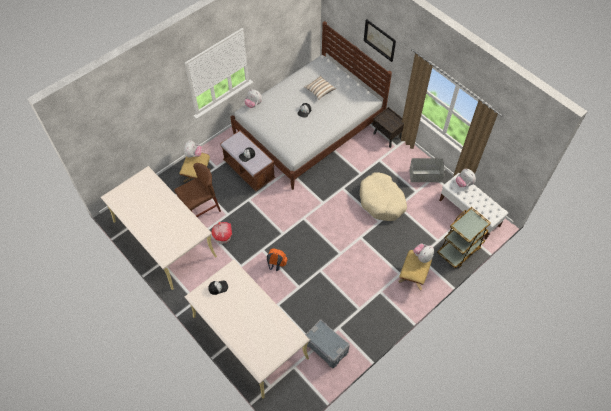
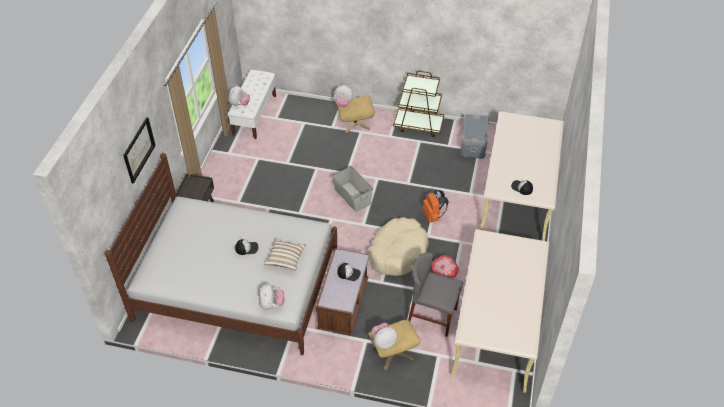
camera: 125 degrees left, 10 degrees down
brown chair [174,163,221,217] -> grey chair [408,252,463,337]
pillow [304,75,336,100] -> pillow moved to [264,238,306,271]
beige dog bed [360,172,407,221] -> beige dog bed moved to [368,217,429,276]
grey storage box [409,158,445,182] -> grey storage box moved to [332,166,373,212]
brown cart [437,207,491,268] -> brown cart moved to [393,71,444,137]

